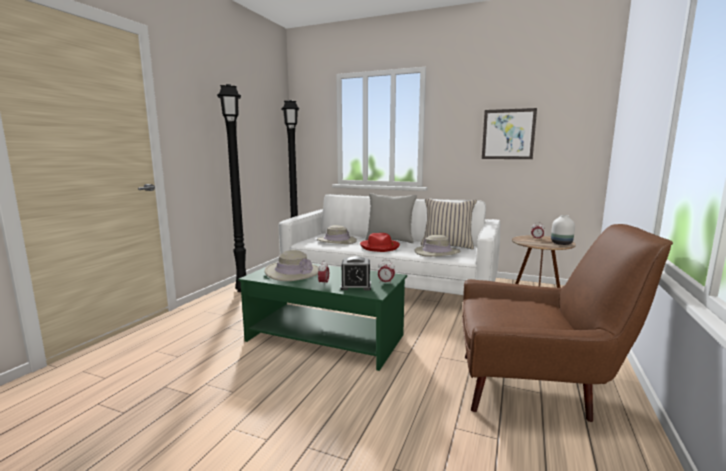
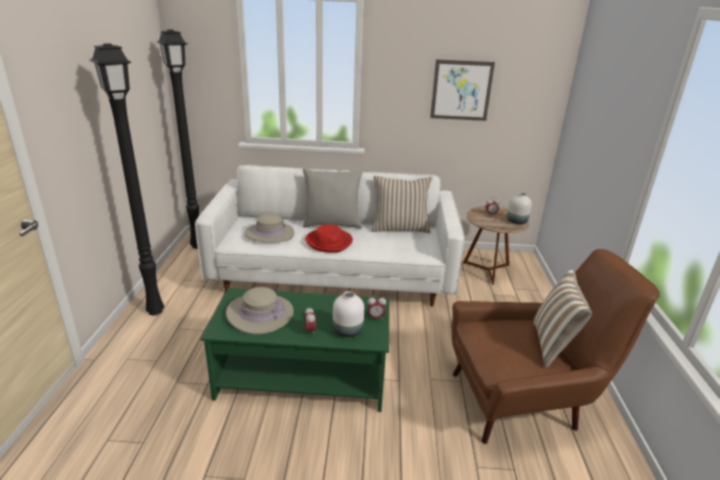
camera: 20 degrees left, 15 degrees up
alarm clock [340,256,371,290] -> white vase [333,291,364,337]
beige hat [415,235,461,257] -> none
none -> pillow [533,269,592,368]

